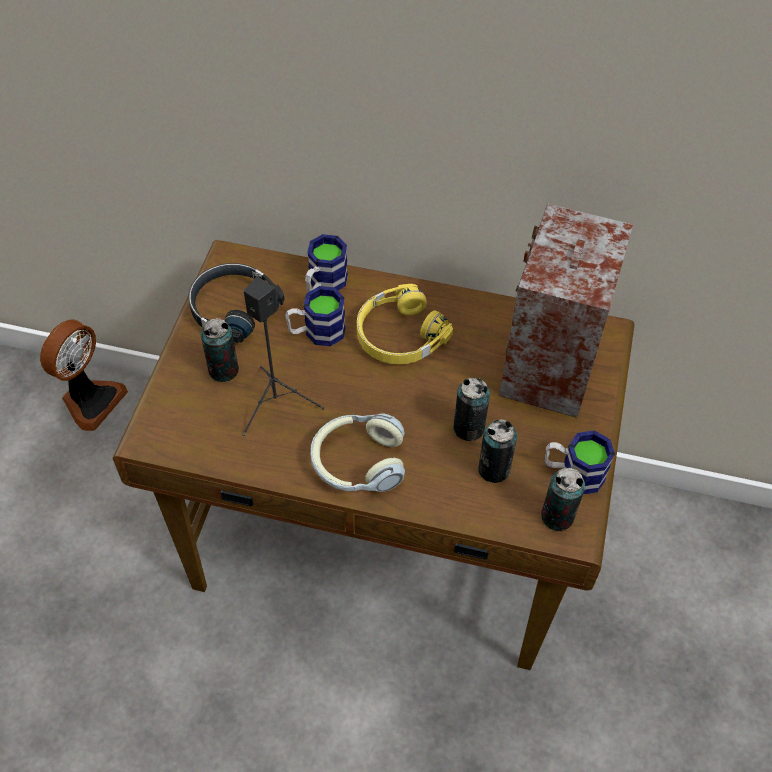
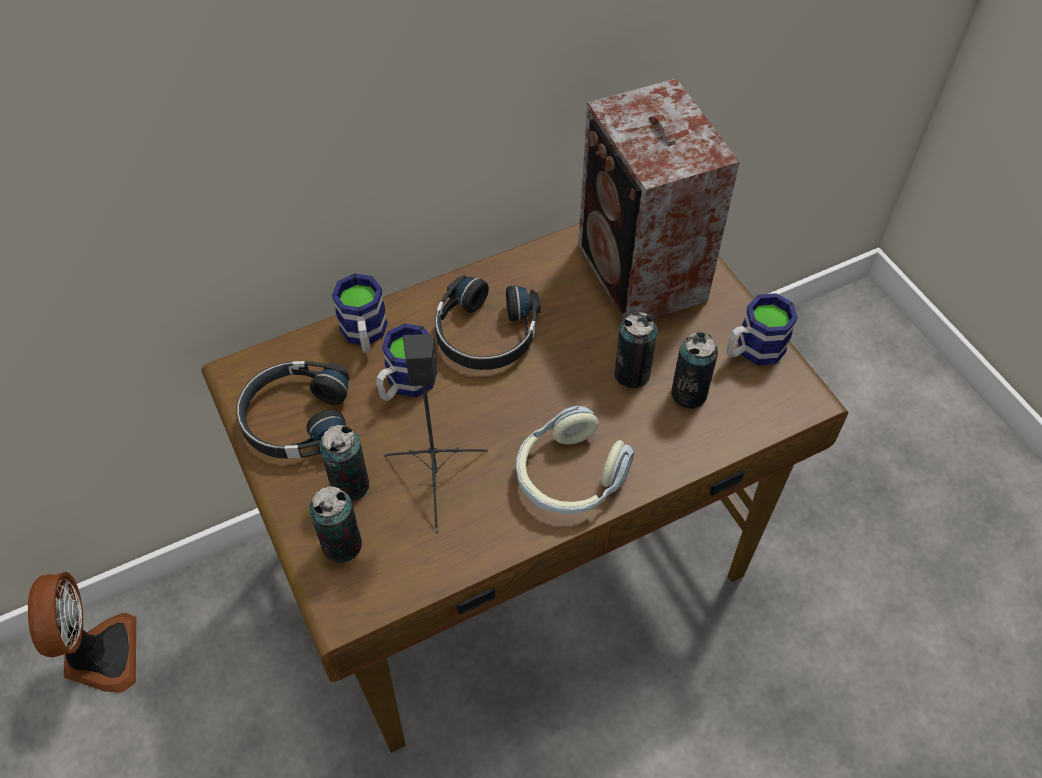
camera: 40 degrees left, 0 degrees up
yellow headphones [357,284,453,364] -> black headphones [435,275,541,370]
can [541,467,585,531] -> can moved to [309,486,362,563]

